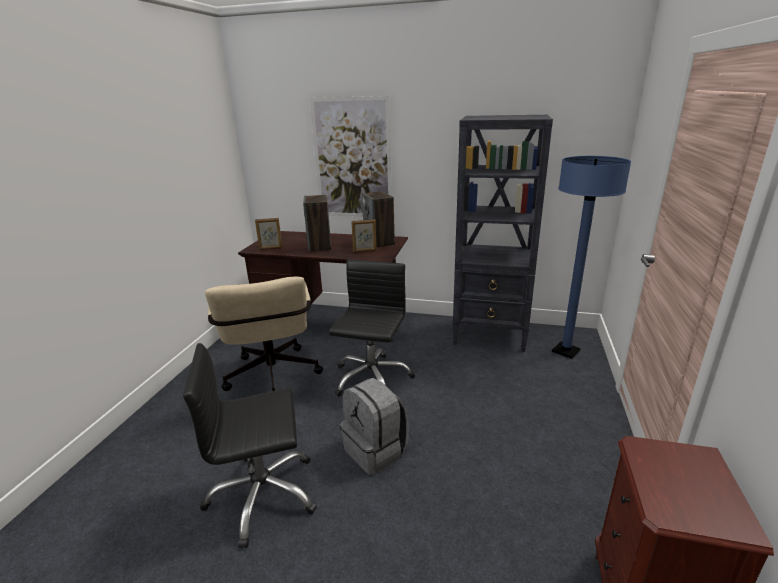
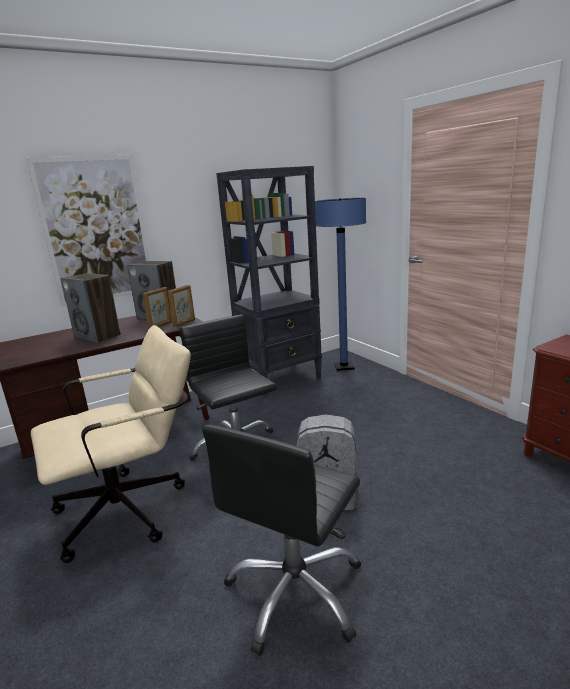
camera: 45 degrees left, 5 degrees down
beige office chair [205,276,323,391] -> beige office chair turned 60 degrees counterclockwise [31,325,191,563]
picture frame [255,218,282,250] -> picture frame moved to [168,285,195,327]

